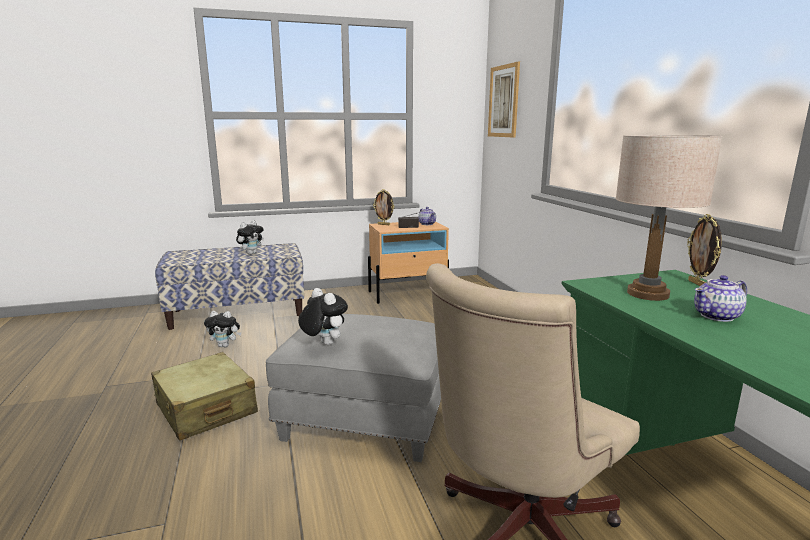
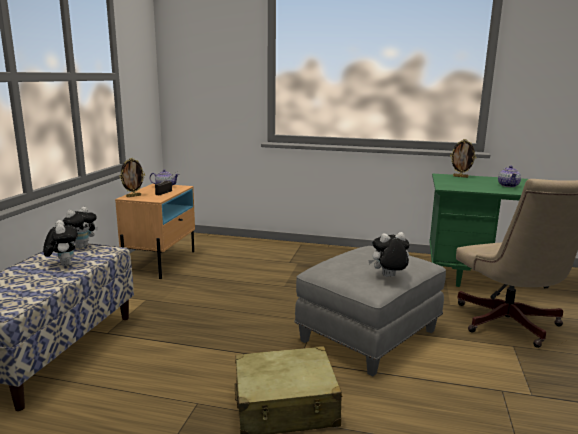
camera: 60 degrees left, 0 degrees up
plush toy [204,311,241,347] -> plush toy moved to [63,207,98,248]
picture [488,62,520,137] -> none
beige table lamp [616,135,723,301] -> none

